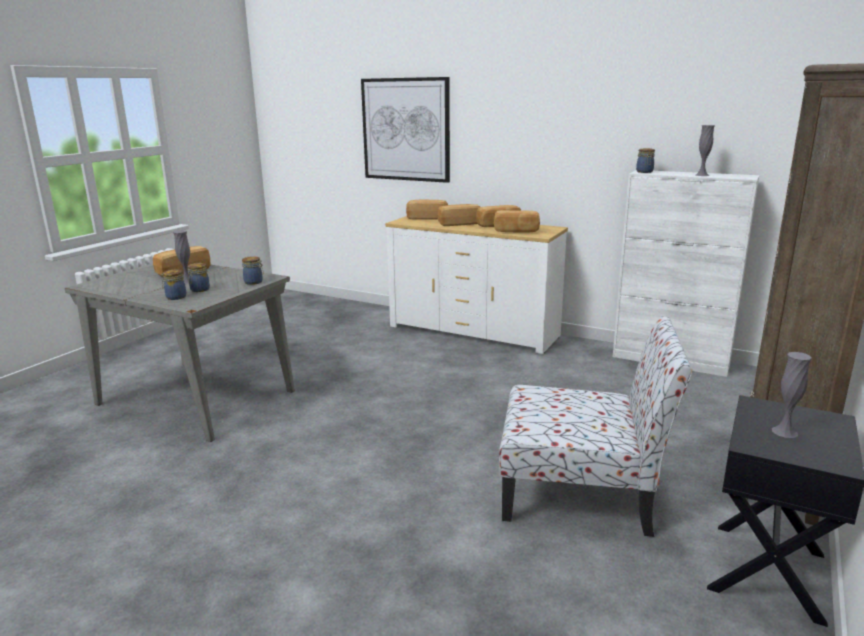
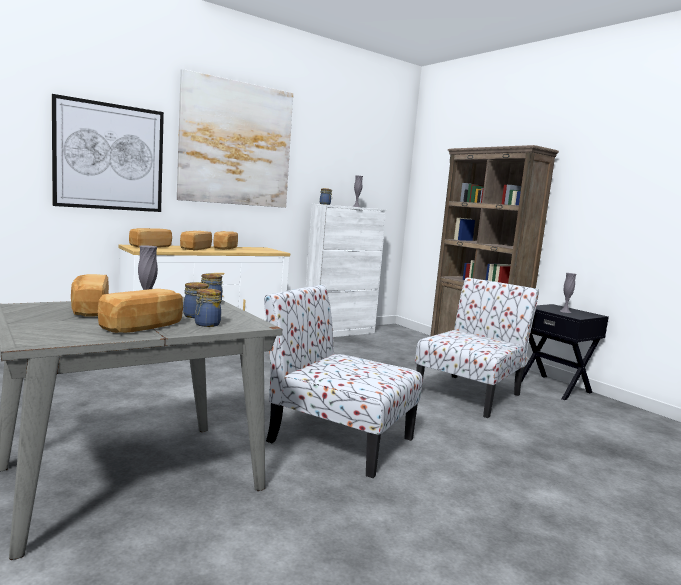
camera: 65 degrees left, 10 degrees down
bread [494,210,540,232] -> bread moved to [98,289,183,333]
none -> picture [177,69,293,208]
none -> chair [264,285,423,478]

